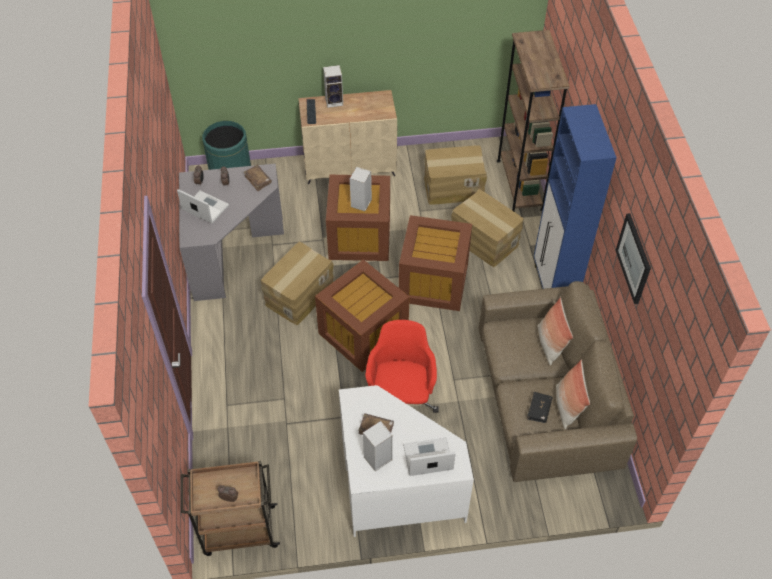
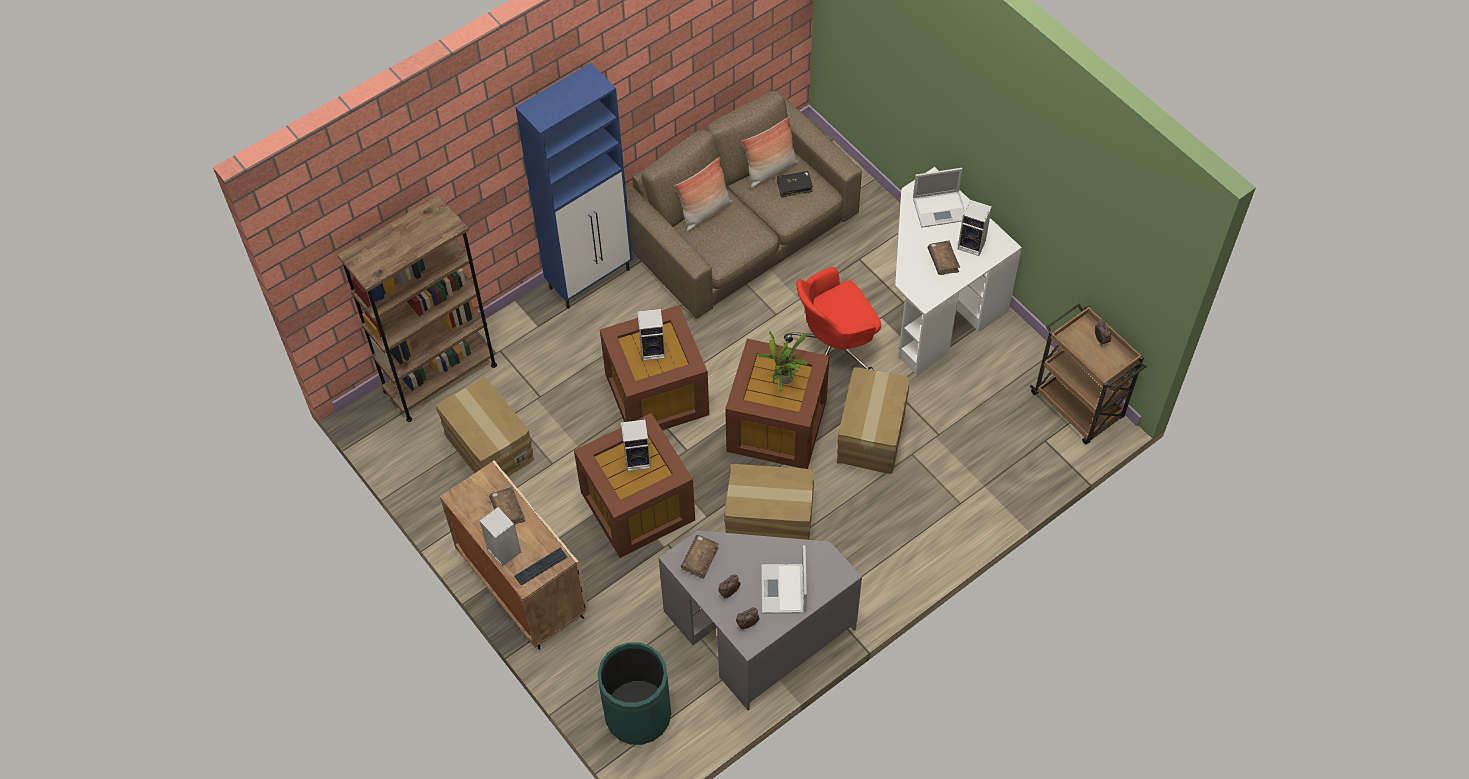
camera: 120 degrees left, 5 degrees up
laptop [403,438,456,476] -> laptop turned 60 degrees counterclockwise [913,168,965,228]
cardboard box [451,189,523,267] -> cardboard box moved to [837,367,910,474]
picture [616,213,651,304] -> none
none -> brown book [489,487,525,524]
none -> speaker [637,309,666,361]
none -> potted plant [757,331,808,392]

